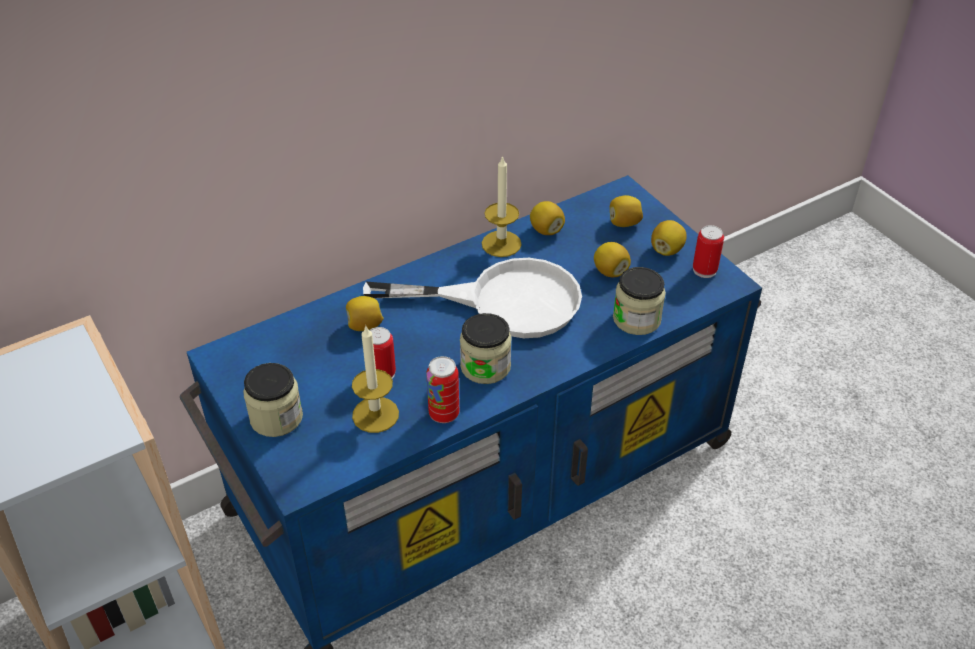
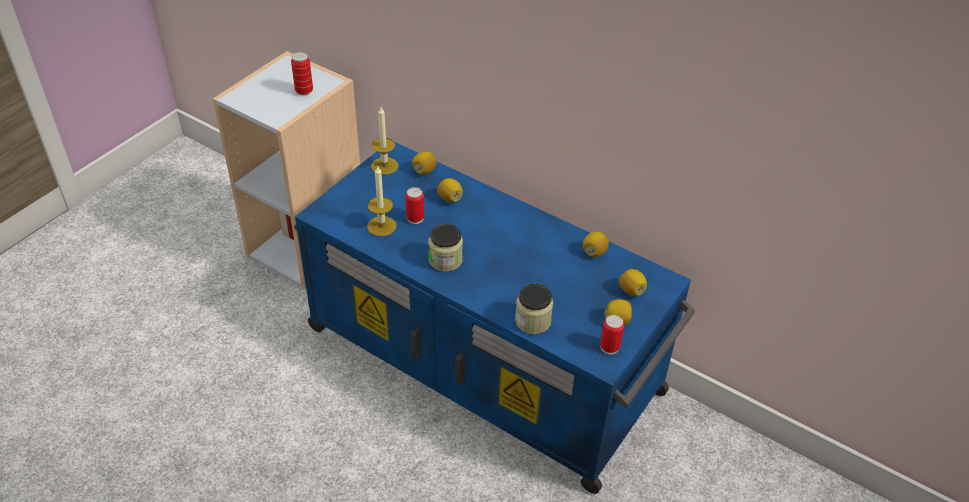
camera: 65 degrees right, 0 degrees up
jar [243,363,303,437] -> none
white frying pan [363,258,582,338] -> none
can [426,356,459,423] -> can moved to [291,52,313,95]
candle [482,155,522,257] -> candle moved to [371,107,398,175]
lemon [594,242,631,277] -> lemon moved to [412,152,437,175]

